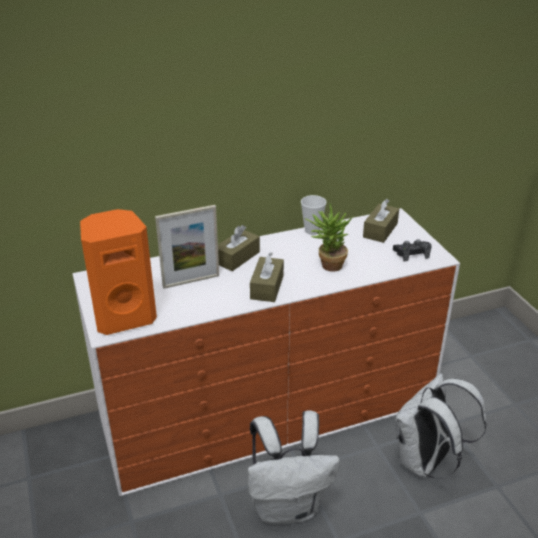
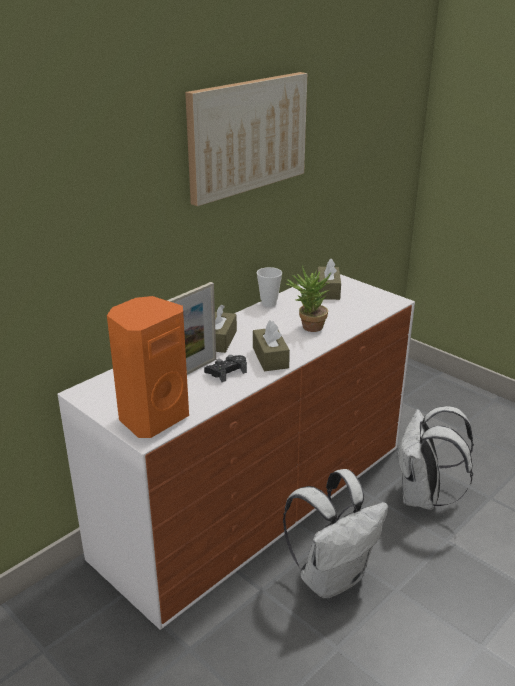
camera: 25 degrees left, 5 degrees down
black game controller [393,240,432,261] -> black game controller moved to [204,355,247,382]
none -> picture [185,72,307,206]

